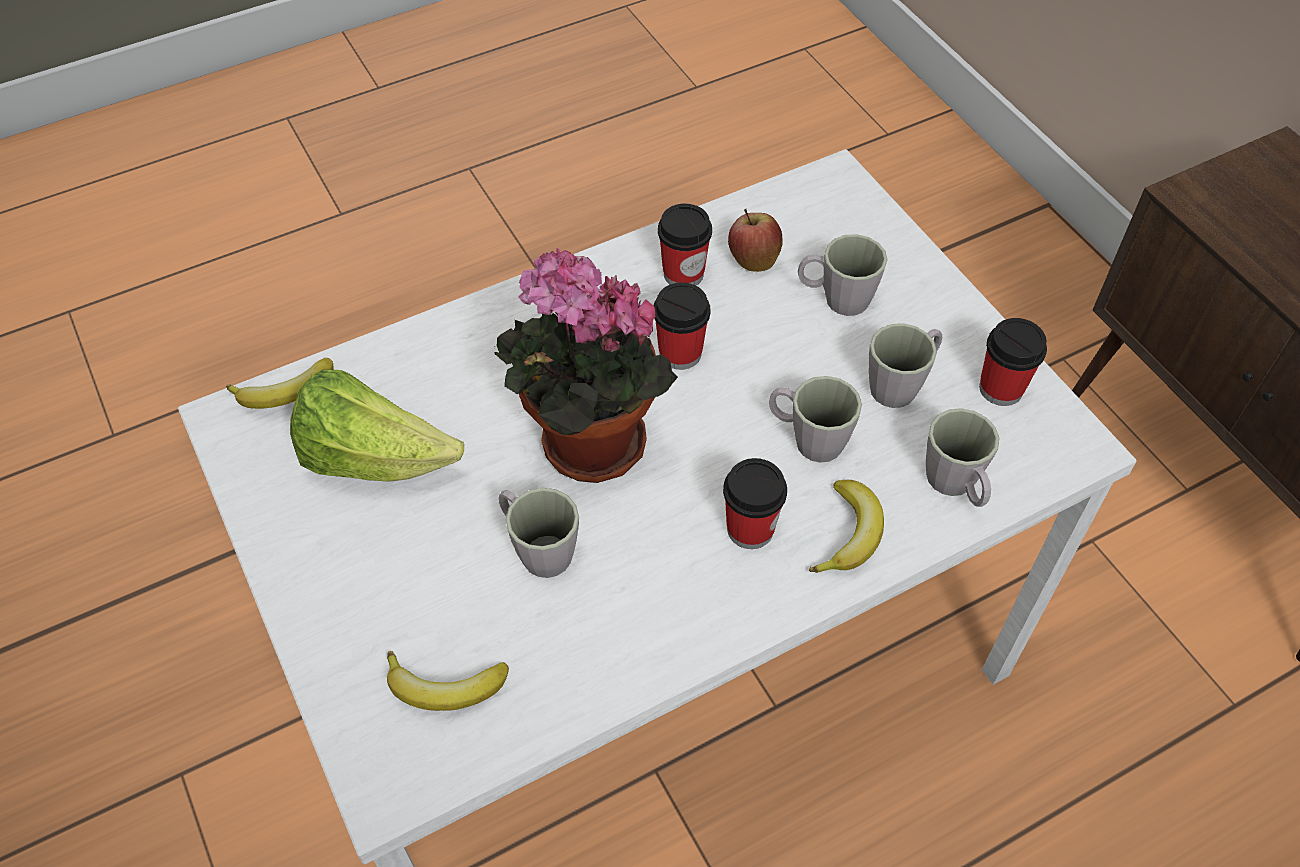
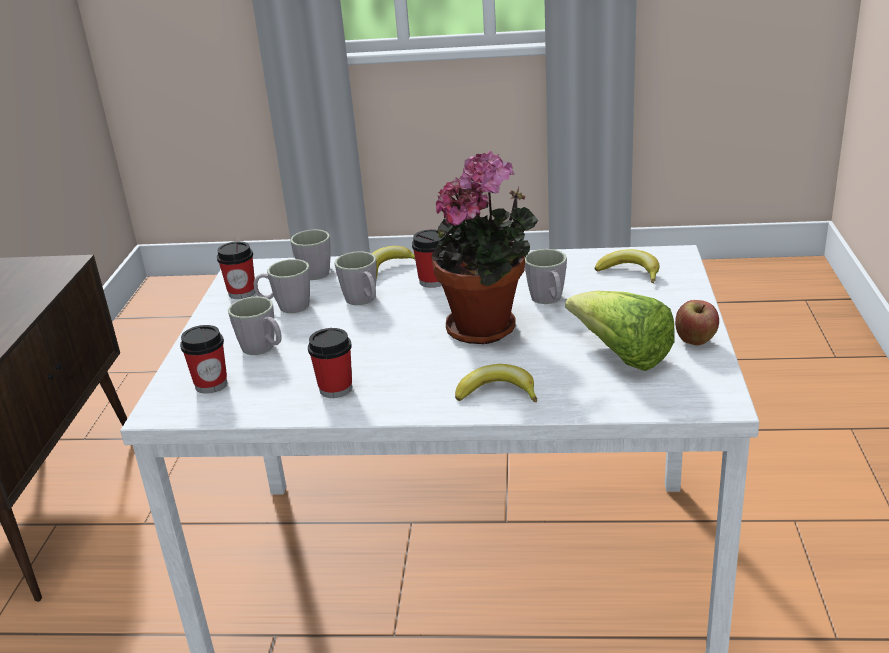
camera: 145 degrees left, 25 degrees down
banana [226,358,333,409] -> banana moved to [455,364,537,403]
cup [654,282,710,370] -> cup moved to [180,325,227,394]
apple [728,209,783,272] -> apple moved to [675,300,719,346]

